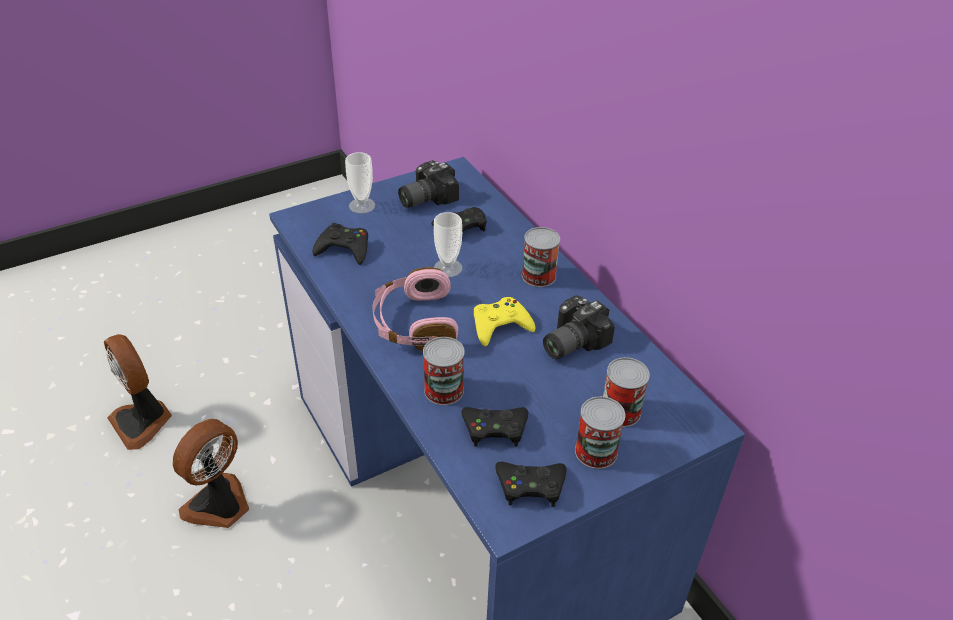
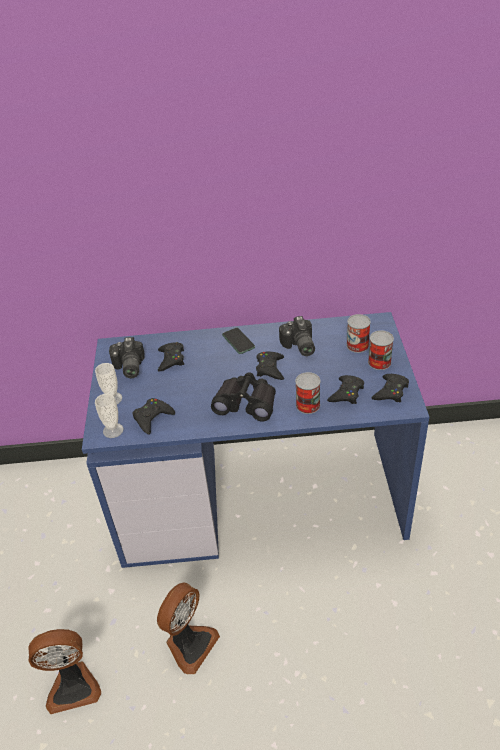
camera: 60 degrees left, 0 degrees up
fan [173,419,249,528] -> fan turned 120 degrees counterclockwise [157,583,220,674]
pink headphones [373,267,458,351] -> black binoculars [211,372,276,421]
cup [434,212,462,277] -> cup moved to [95,393,123,438]
yellow game controller [474,297,536,347] -> black game controller [256,352,284,380]
can [522,227,560,287] -> phone [222,328,255,354]

